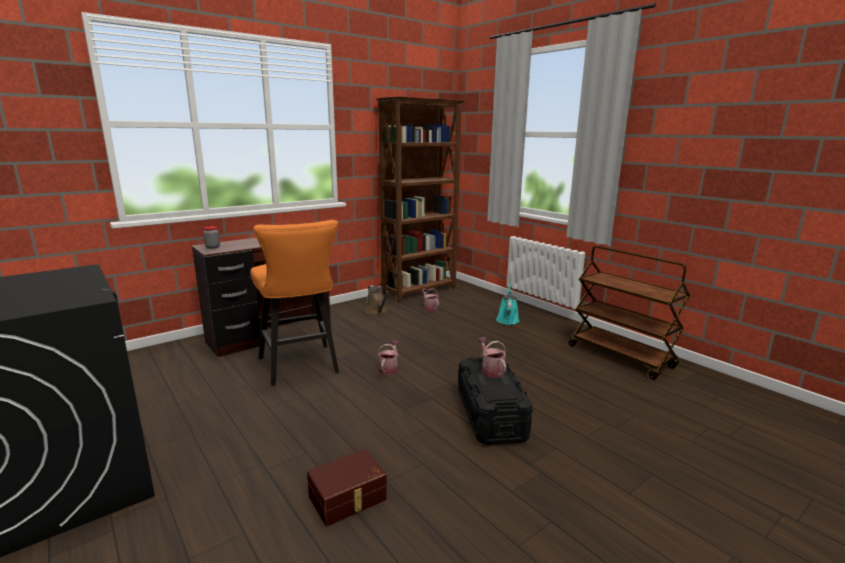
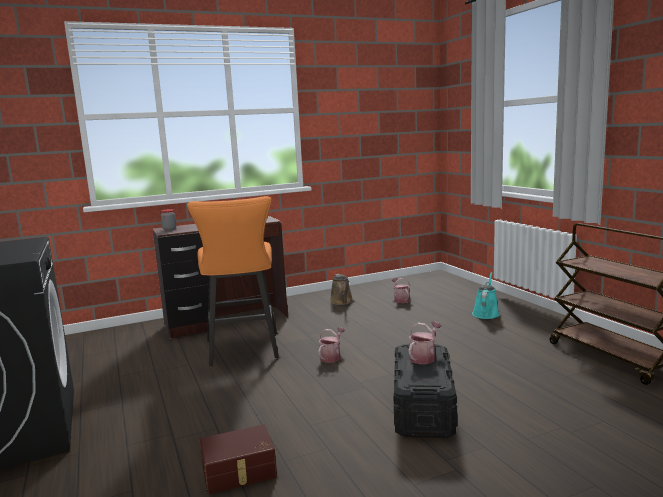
camera: 15 degrees right, 5 degrees down
brown bookcase [376,96,465,303] -> none
watering can [477,337,506,378] -> watering can turned 45 degrees clockwise [409,321,442,364]

